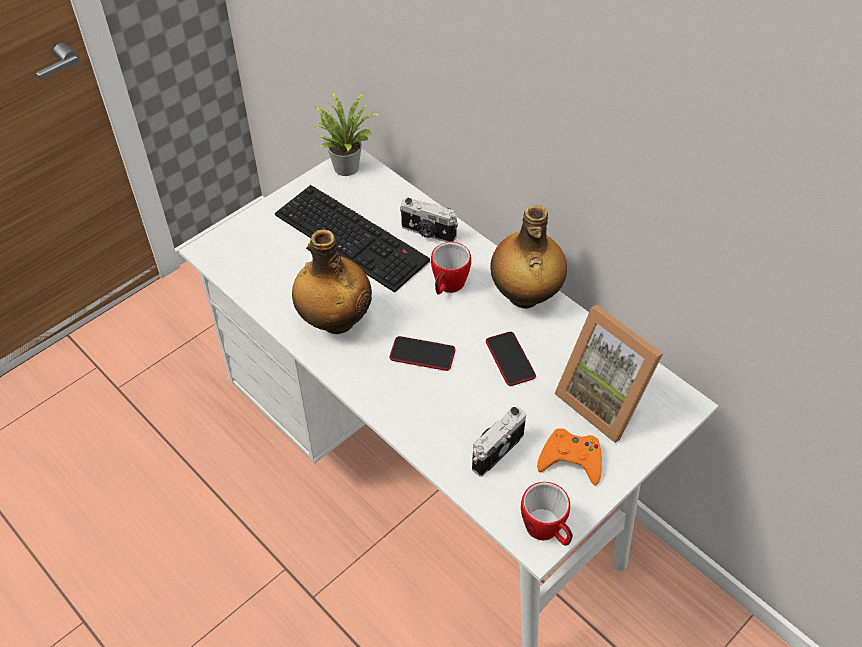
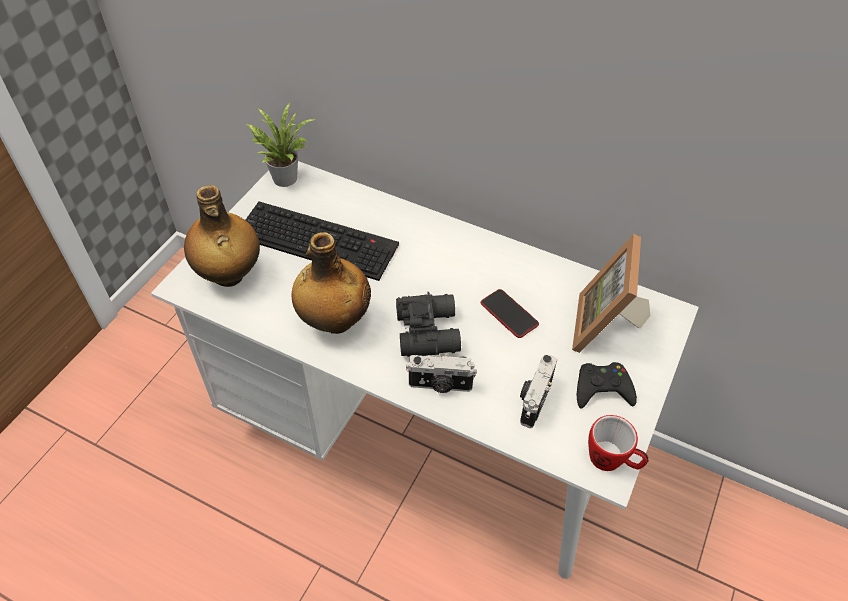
camera: 20 degrees left, 0 degrees up
phone [389,336,456,371] -> black binoculars [396,292,461,357]
camera [400,197,458,242] -> camera moved to [406,355,477,393]
mug [431,242,471,294] -> none
bottle [490,205,567,309] -> bottle moved to [184,185,260,287]
orange game controller [537,429,602,486] -> black game controller [577,362,637,409]
picture frame [555,305,663,443] -> picture frame turned 75 degrees clockwise [572,234,650,353]

